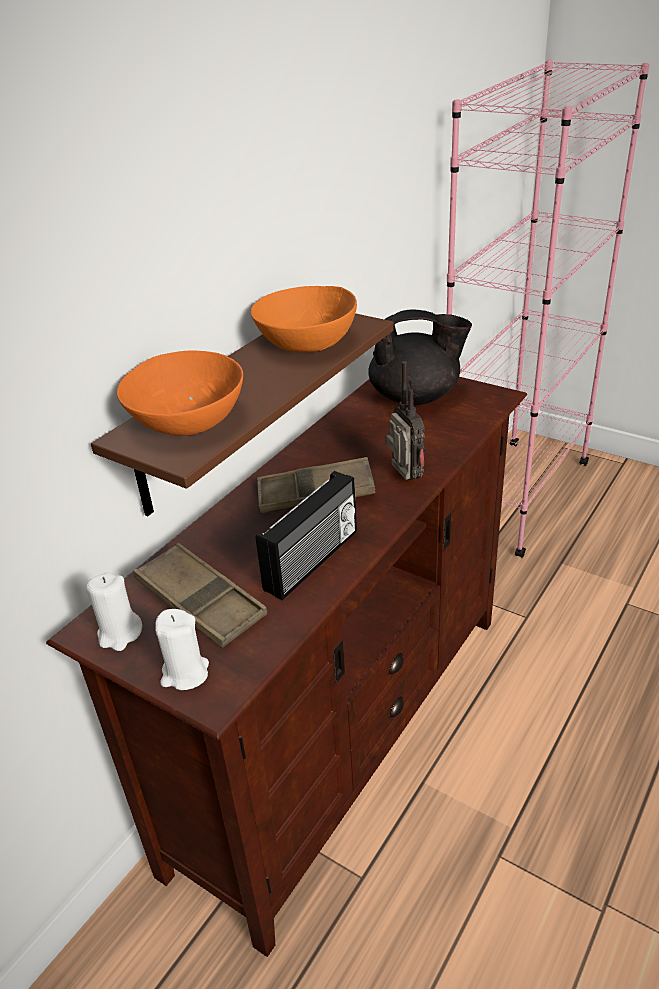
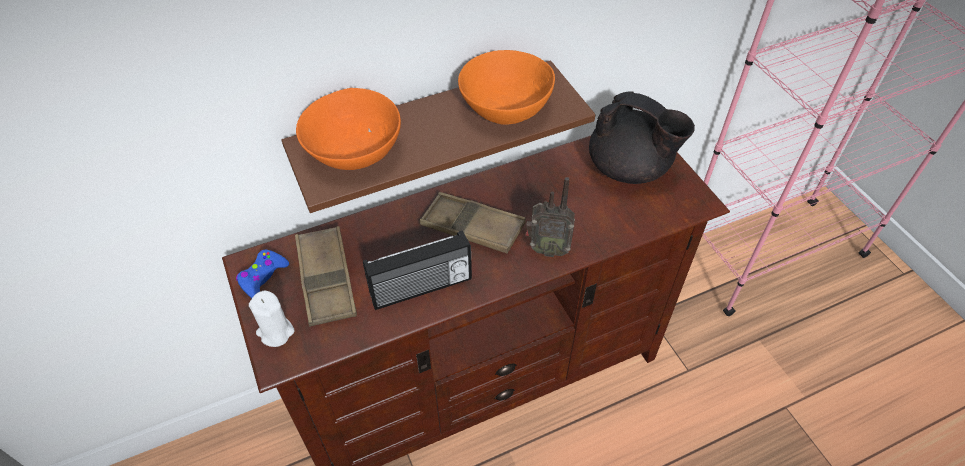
camera: 30 degrees right, 15 degrees up
white candle [86,572,142,651] -> blue game controller [236,250,289,298]
radio [385,361,426,480] -> radio turned 90 degrees clockwise [526,177,575,257]

